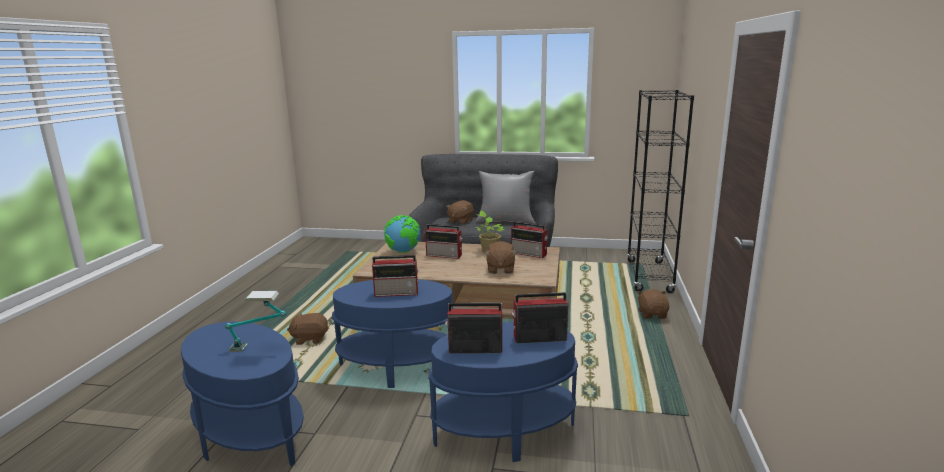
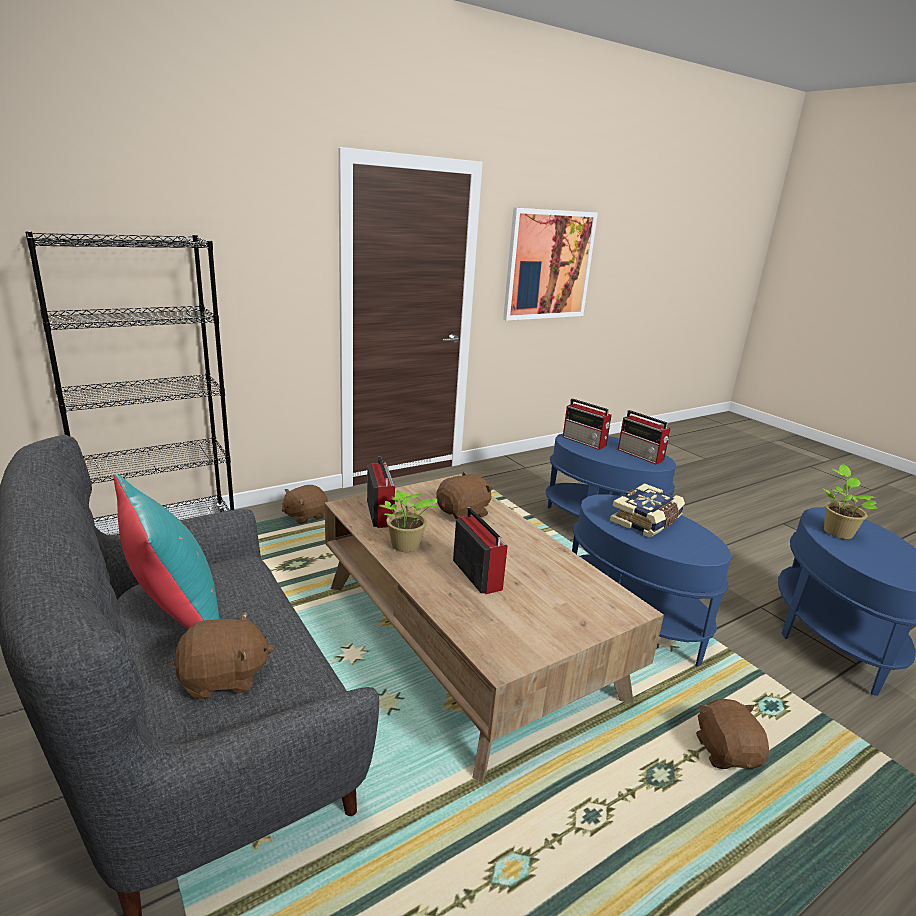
camera: 135 degrees left, 5 degrees up
table lamp [225,291,286,352] -> potted plant [823,464,878,539]
brown plush toy [287,313,329,345] -> brown plush toy turned 135 degrees counterclockwise [696,699,769,769]
radio [372,255,419,297] -> book [610,483,685,538]
globe [384,215,420,253] -> none
grey pillow [476,171,535,224] -> turquoise pillow [114,474,219,629]
none -> picture [503,208,598,321]

